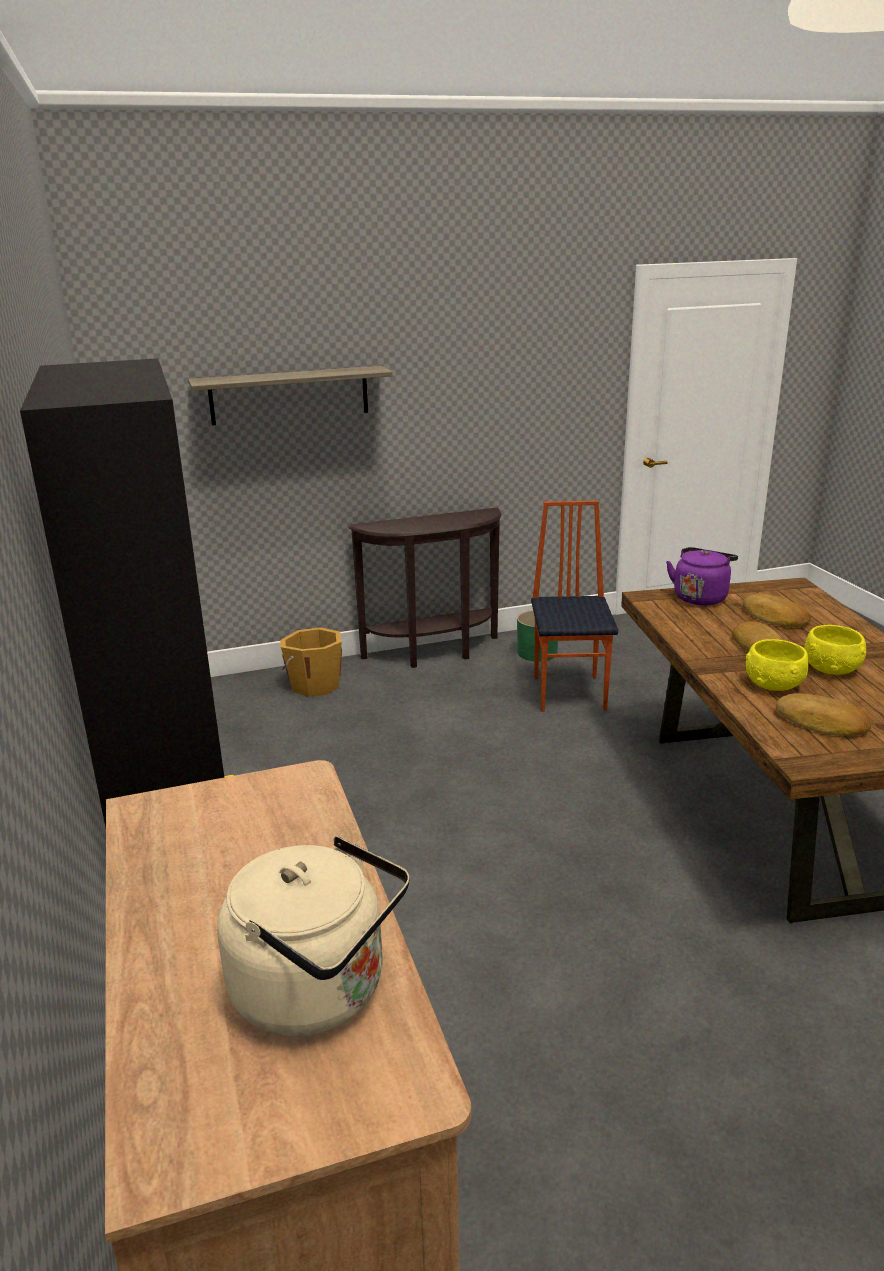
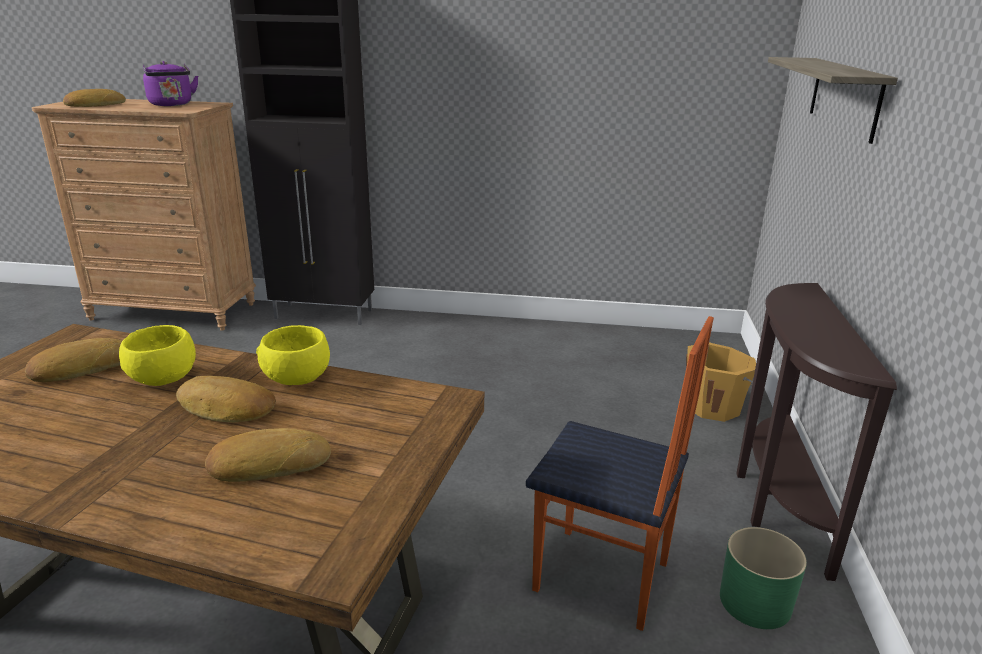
camera: 115 degrees right, 0 degrees up
beige kettle [217,836,410,1037] -> bread [63,89,126,107]
purple kettle [666,547,738,606] -> purple kettle moved to [143,61,198,106]
yellow bowl [804,625,866,675] -> yellow bowl moved to [256,325,330,385]

